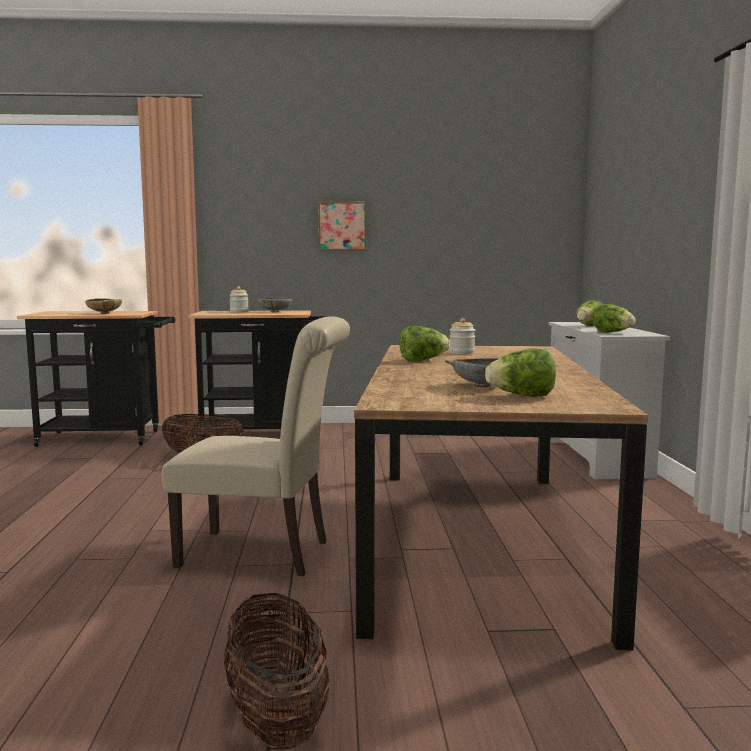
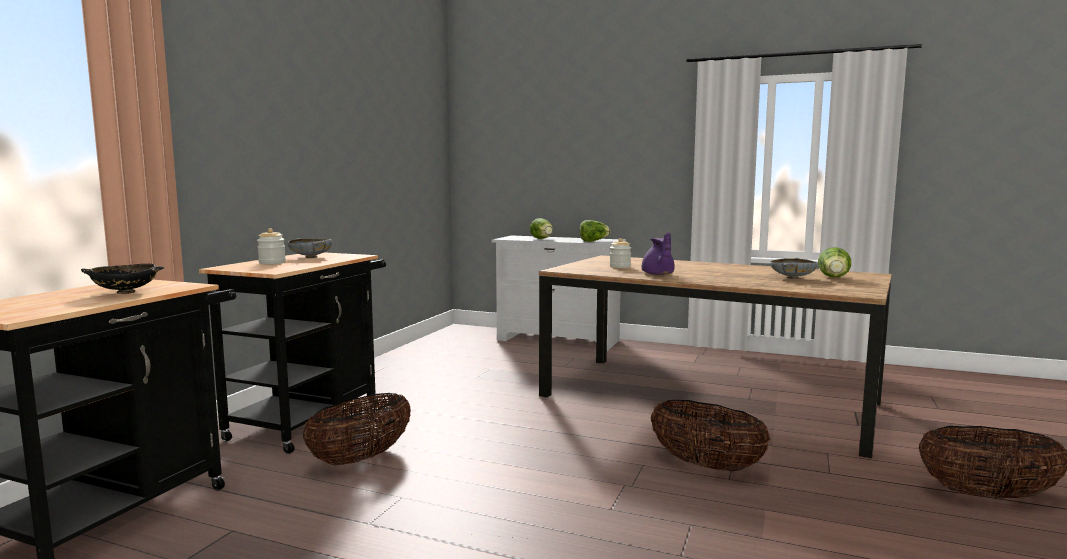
camera: 65 degrees left, 0 degrees up
beige bowl [85,298,122,314] -> black bowl [81,263,164,294]
beige chair [162,316,350,576] -> basket [650,400,771,471]
picture [318,202,366,251] -> none
lettuce [400,326,450,362] -> purple teapot [642,232,675,275]

